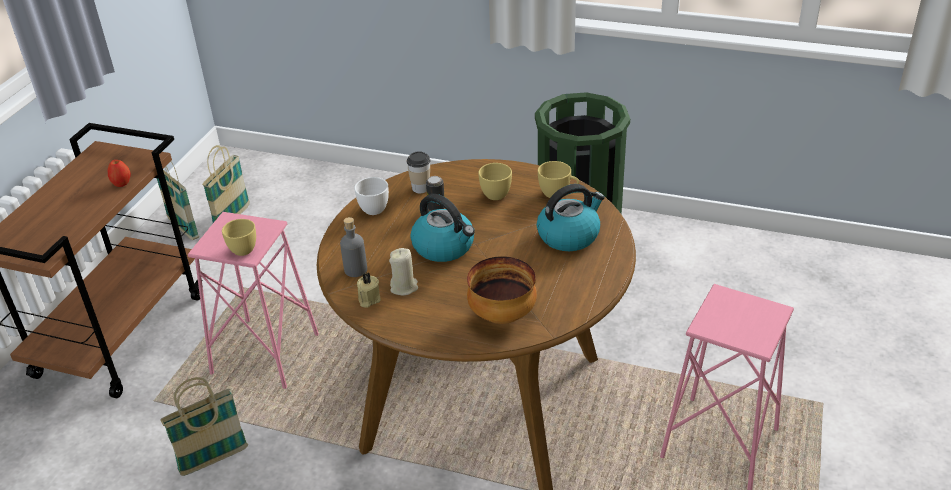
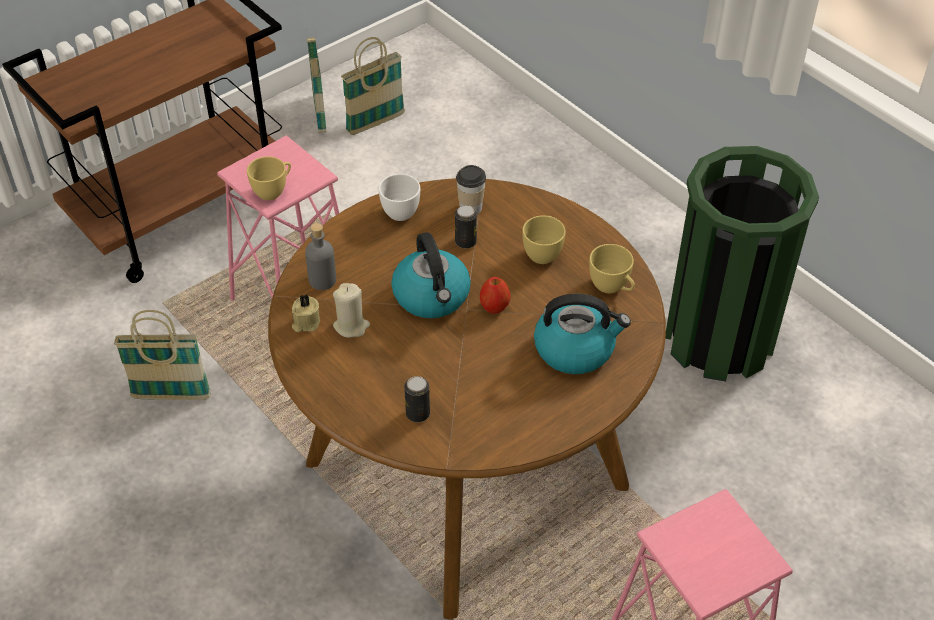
camera: 30 degrees right, 10 degrees up
apple [107,160,131,187] -> apple moved to [480,277,511,314]
bowl [467,256,537,324] -> can [404,376,430,422]

